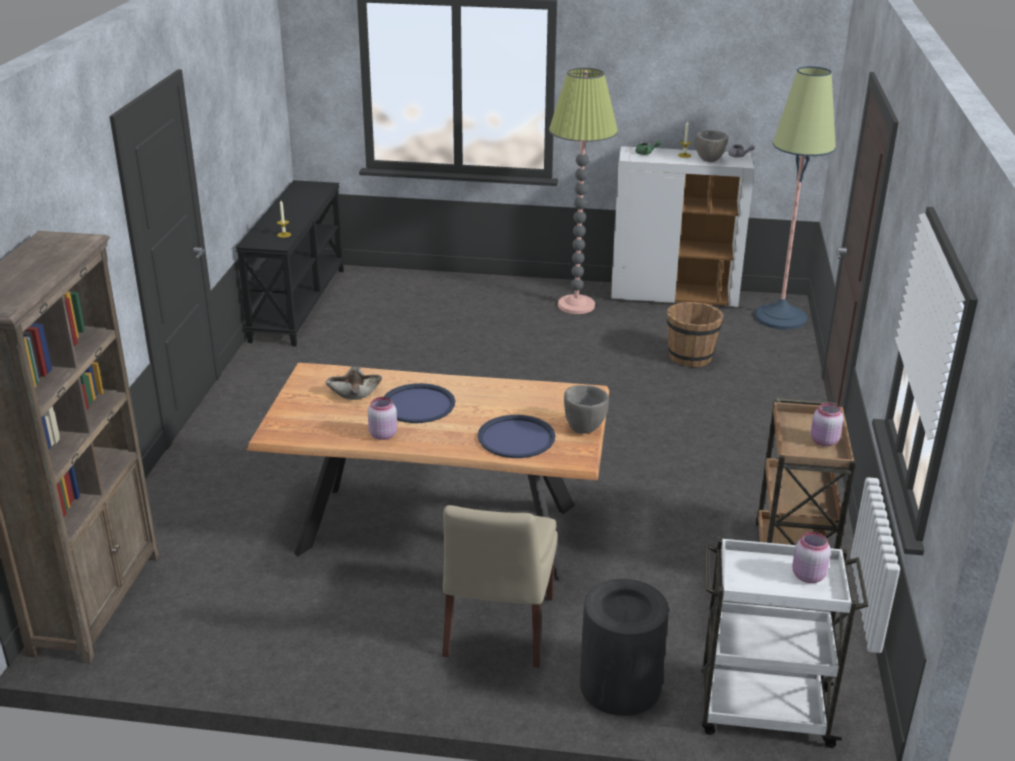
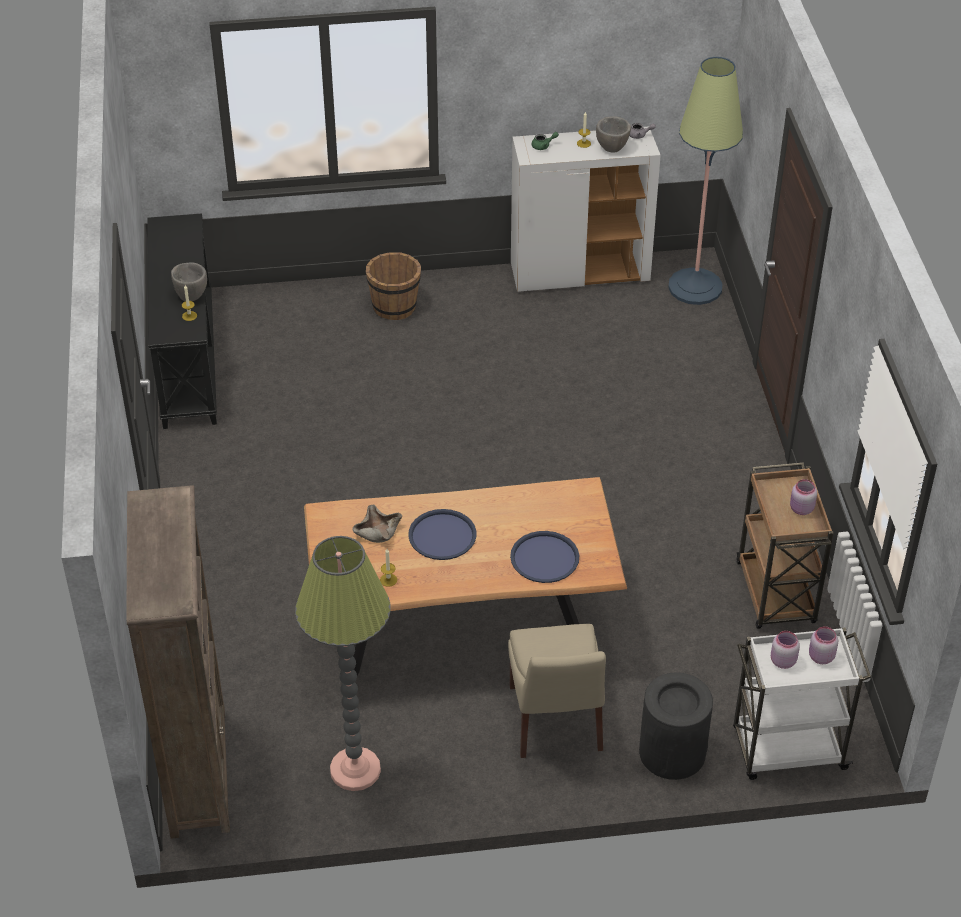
camera: 15 degrees left, 15 degrees up
pink jar [368,397,397,440] -> pink jar moved to [771,631,800,669]
floor lamp [549,68,618,314] -> floor lamp moved to [295,536,391,791]
grey bowl [564,385,609,434] -> grey bowl moved to [171,262,207,301]
brown bucket [667,302,724,367] -> brown bucket moved to [366,252,421,320]
none -> candle [380,549,397,587]

